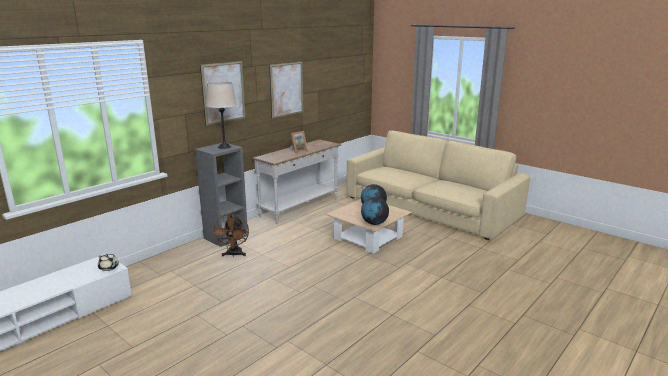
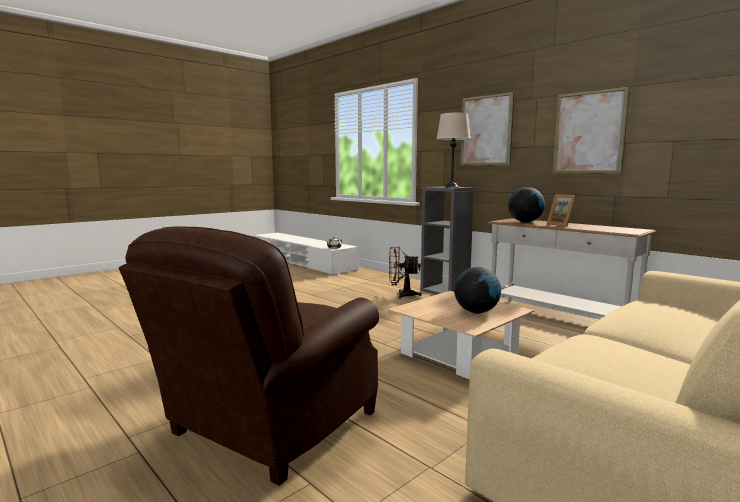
camera: 95 degrees right, 10 degrees down
globe [361,197,389,225] -> globe moved to [508,187,545,223]
none -> brown armchair [119,226,379,486]

